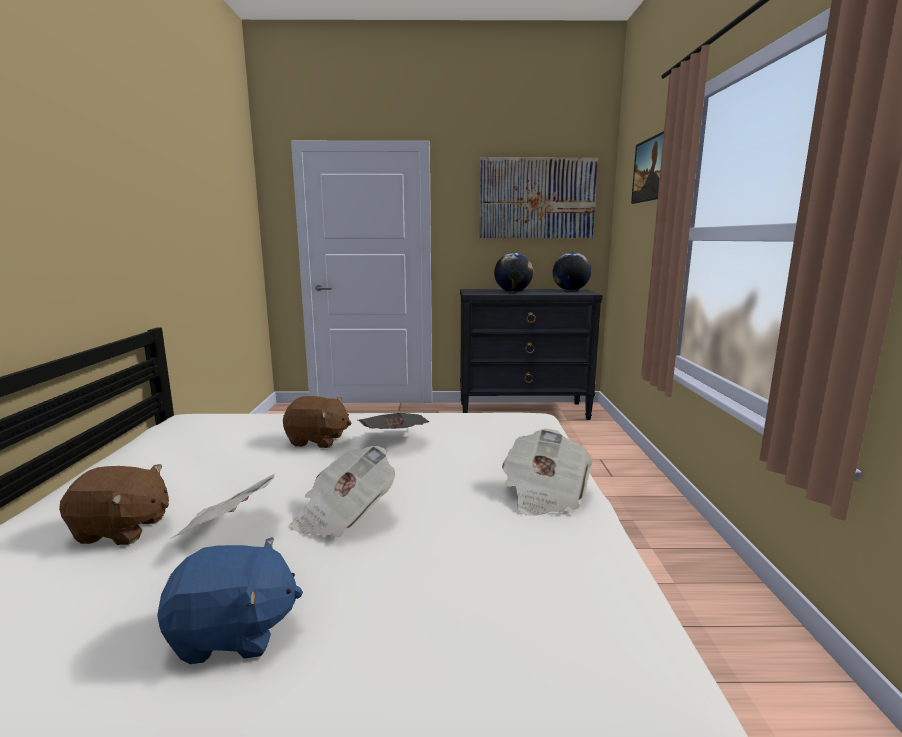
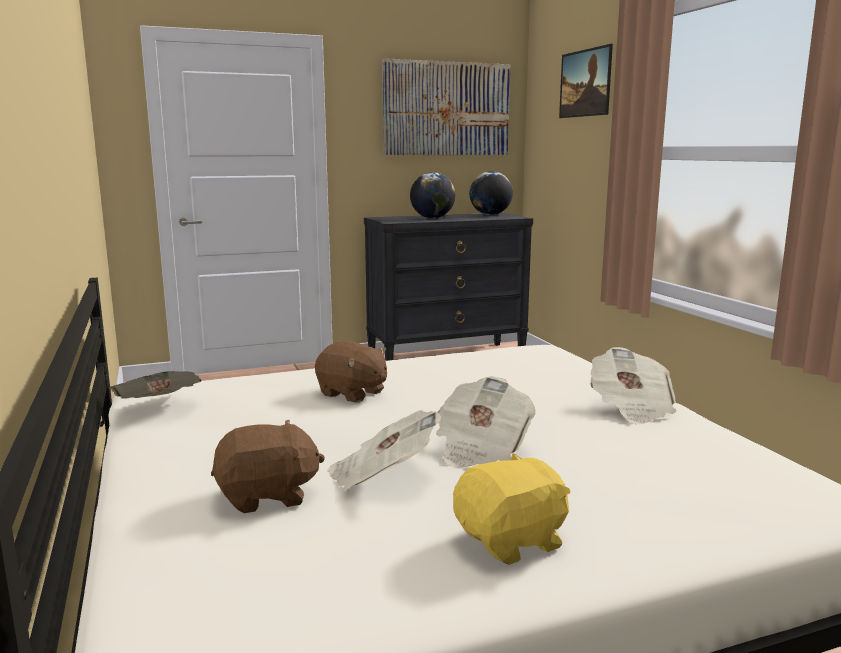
camera: 20 degrees left, 0 degrees up
blue plush toy [157,537,303,664] -> yellow plush toy [453,452,571,565]
brown plush toy [283,396,351,448] -> brown plush toy turned 45 degrees clockwise [315,341,387,403]
newspaper [358,413,429,429] -> newspaper moved to [109,371,202,399]

